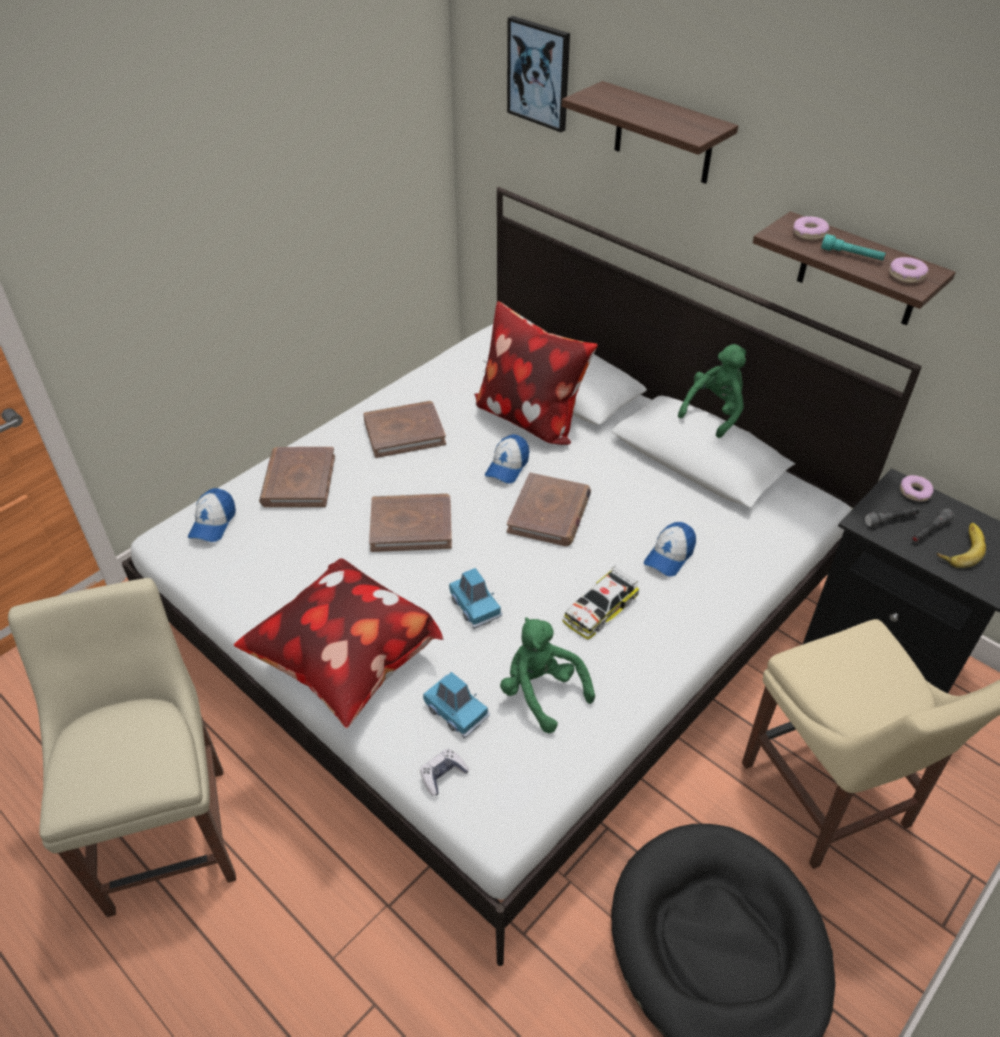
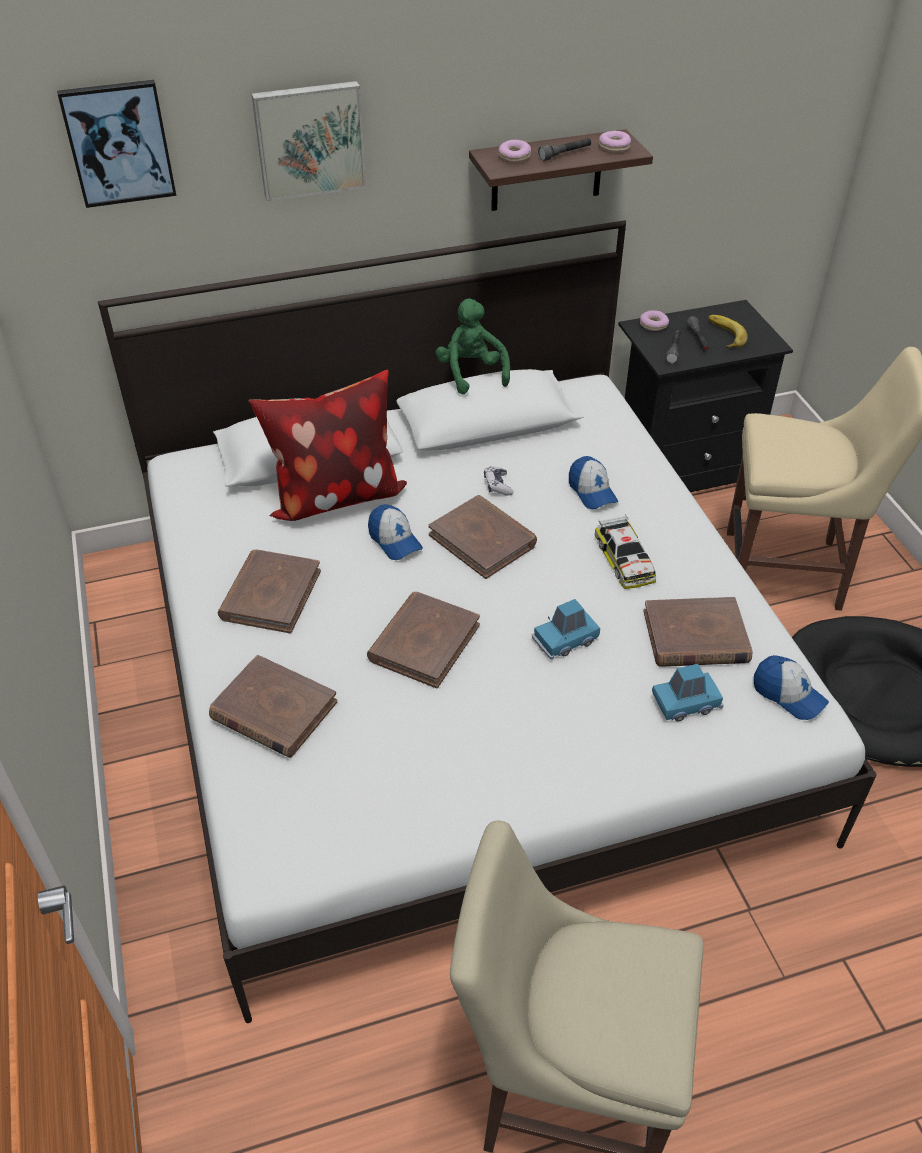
camera: 60 degrees left, 0 degrees up
cap [188,488,236,542] -> cap moved to [754,655,829,720]
pillow [234,558,444,728] -> none
game controller [420,749,469,796] -> game controller moved to [484,466,513,496]
blue toy car [449,568,502,629] -> blue toy car turned 150 degrees clockwise [532,599,600,659]
green plush toy [500,617,595,733] -> brown book [644,597,752,667]
shelf [562,81,738,184] -> picture [251,81,366,201]
turquoise flashlight [821,234,886,261] -> grey flashlight [538,138,591,161]

